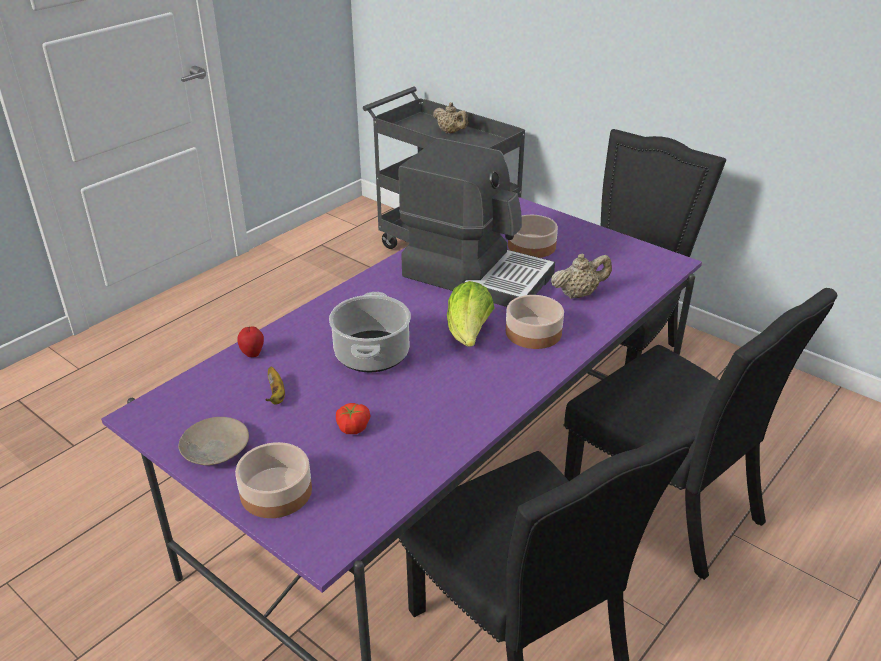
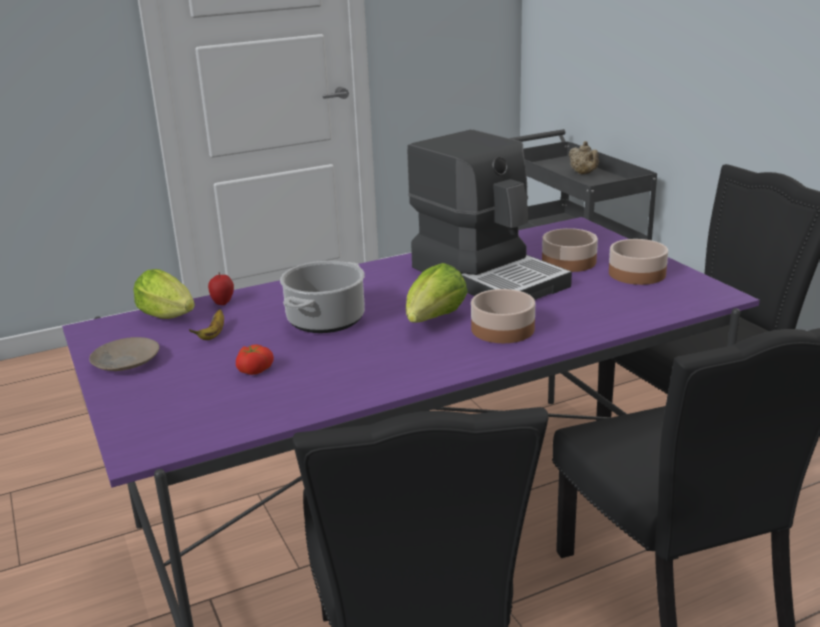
camera: 25 degrees right, 10 degrees down
bowl [235,442,312,518] -> bowl moved to [609,239,668,285]
beige teapot [551,254,612,299] -> none
none -> lettuce [133,269,195,319]

